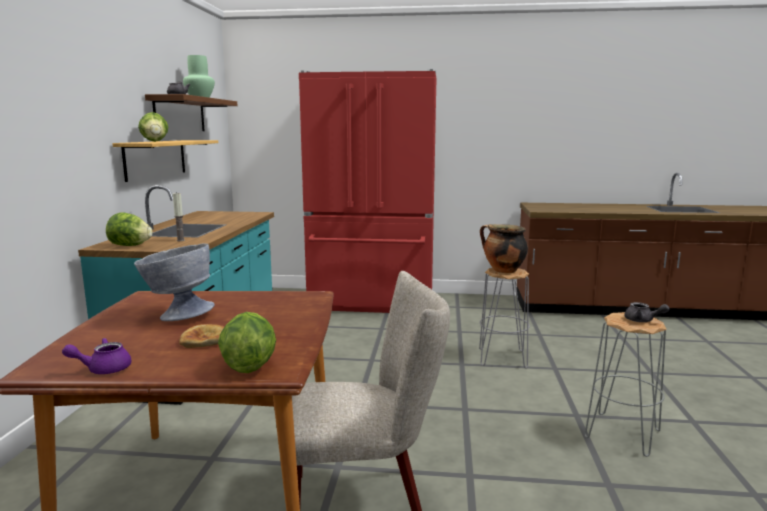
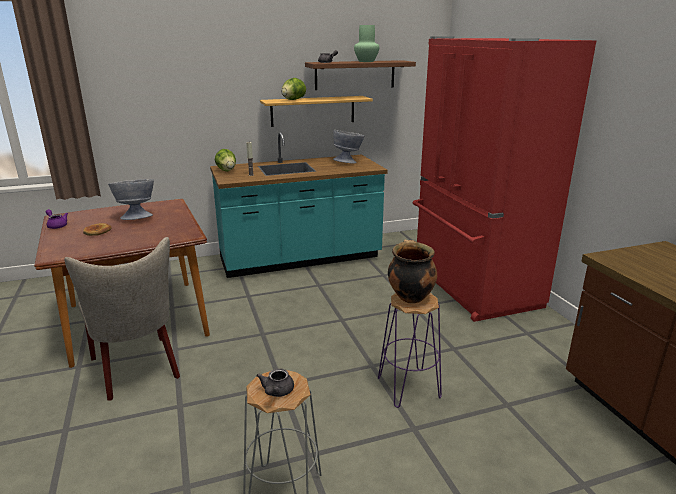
camera: 65 degrees right, 10 degrees up
lettuce [218,312,276,373] -> none
grey stool [479,268,530,368] -> purple stool [378,293,442,408]
none -> grey bowl [333,130,365,164]

